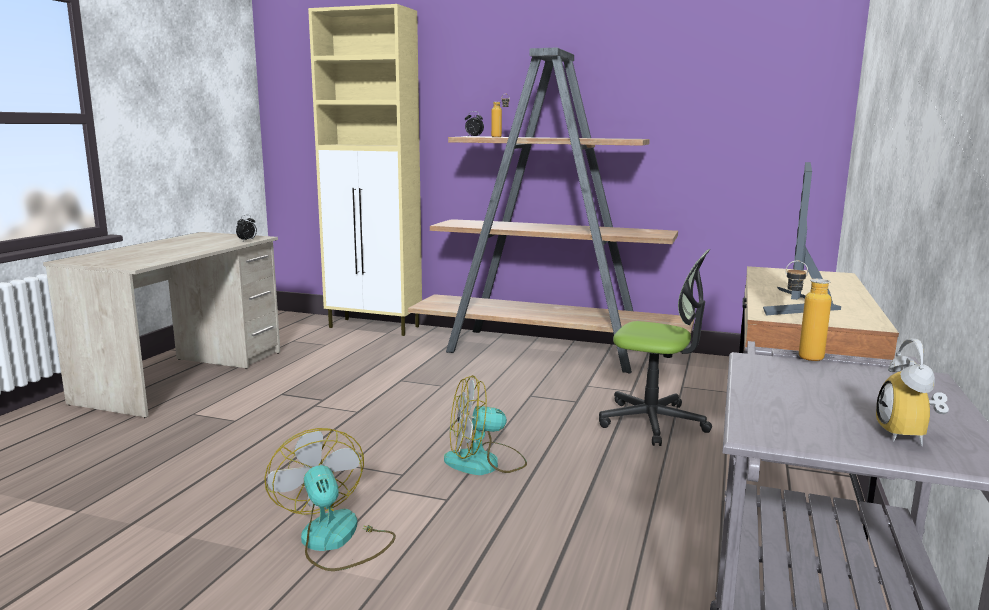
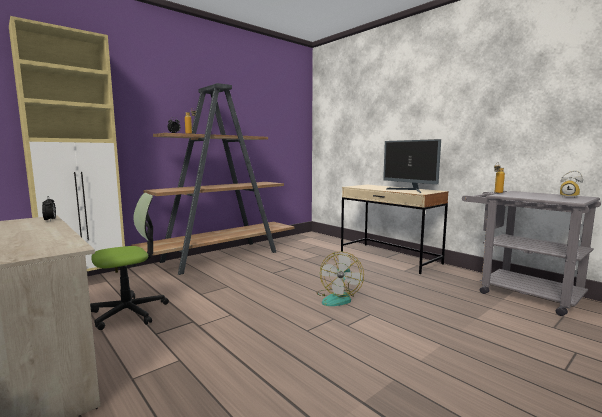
camera: 60 degrees left, 5 degrees down
fan [264,428,396,571] -> none
office chair [599,249,712,446] -> office chair moved to [90,193,169,330]

